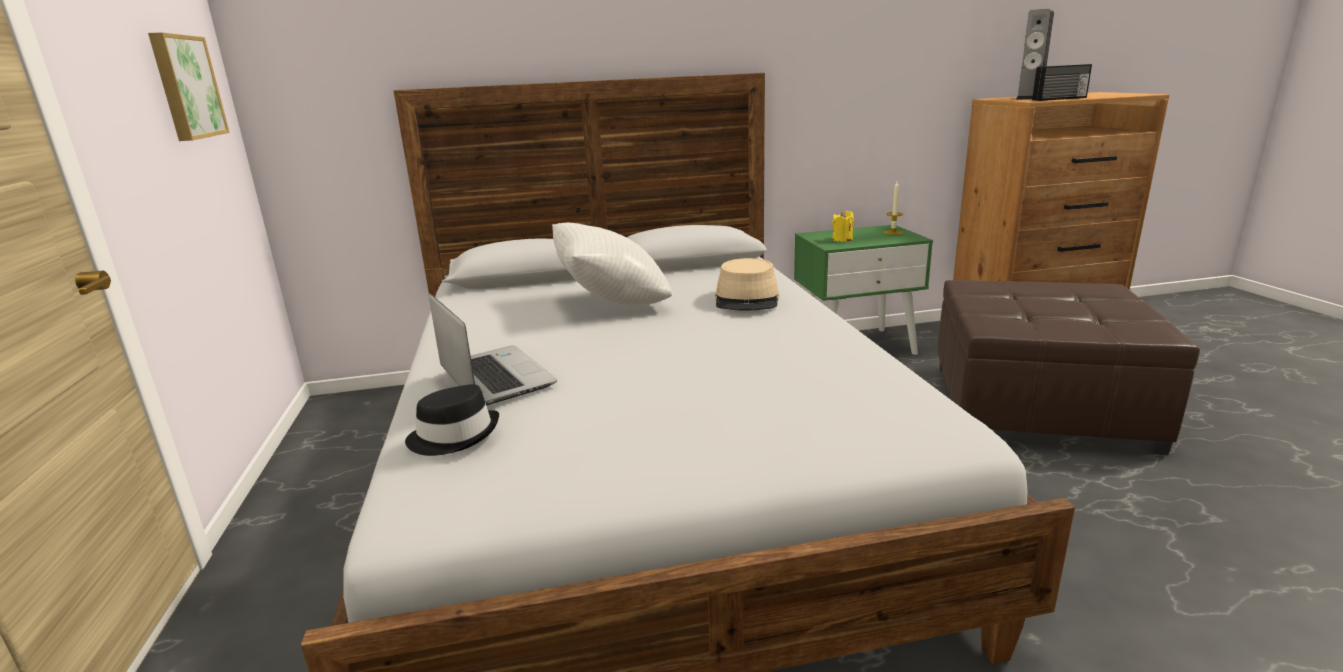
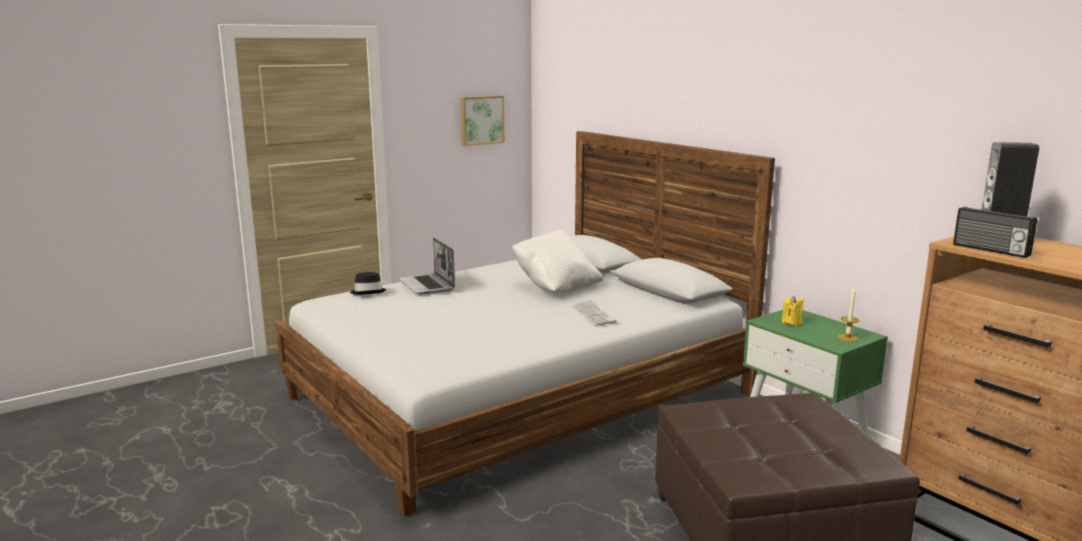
camera: 65 degrees right, 5 degrees down
laptop [429,293,557,406] -> laptop turned 120 degrees clockwise [398,238,455,295]
beige hat [715,258,780,311] -> keyboard [573,300,616,326]

